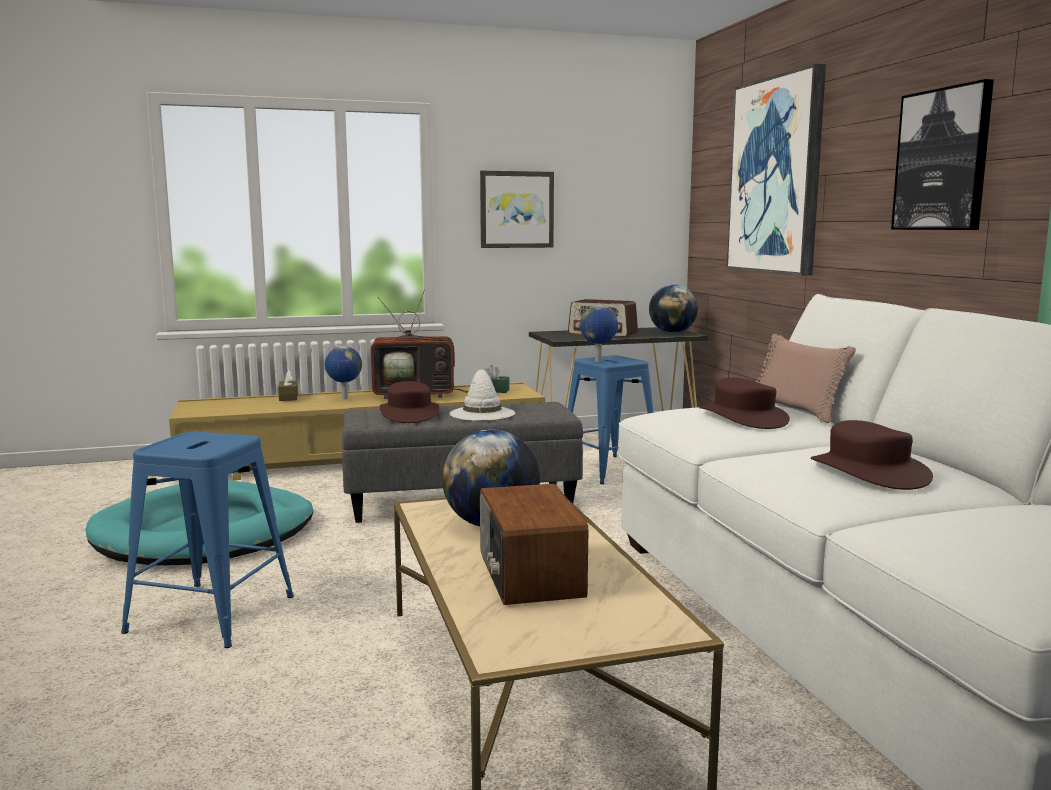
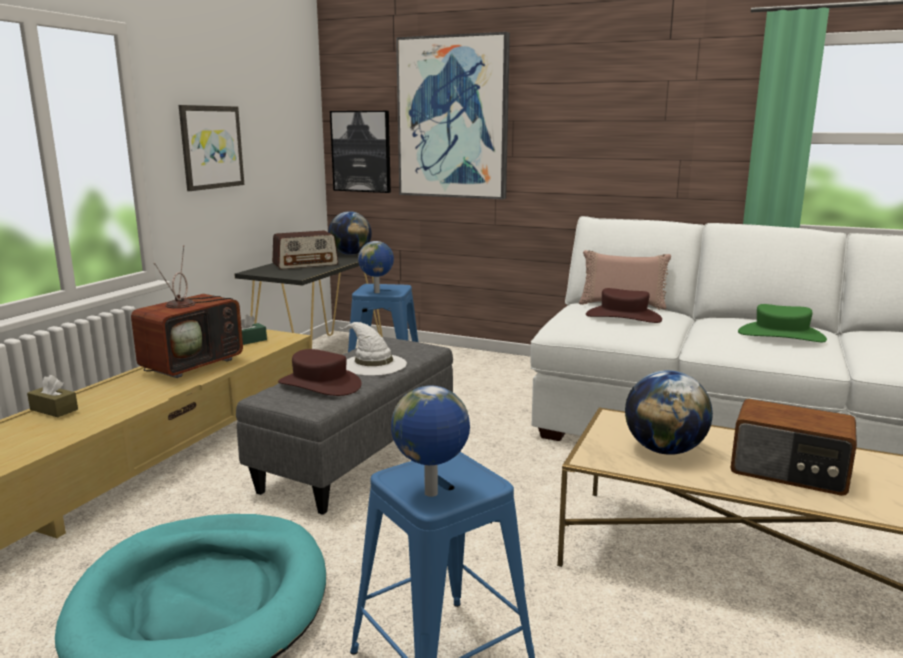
camera: 50 degrees left, 5 degrees up
globe [325,346,362,400] -> globe moved to [391,386,470,497]
brown hat [811,420,933,490] -> green hat [738,304,827,342]
picture [891,79,994,230] -> picture moved to [330,111,391,193]

